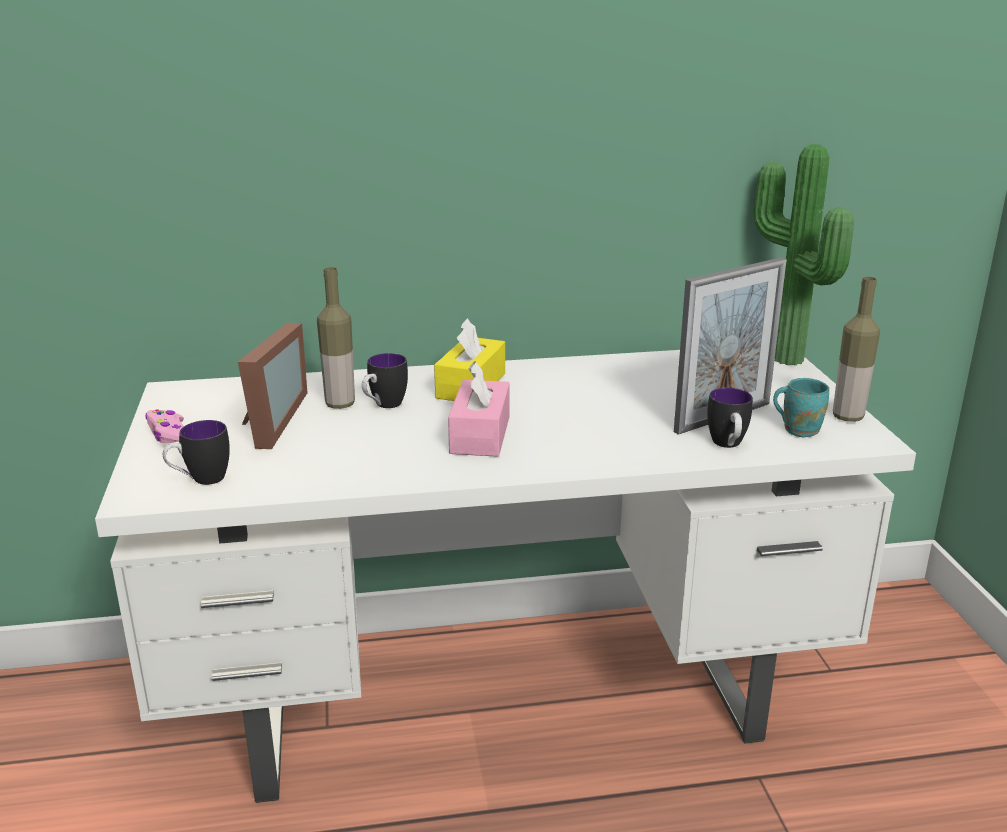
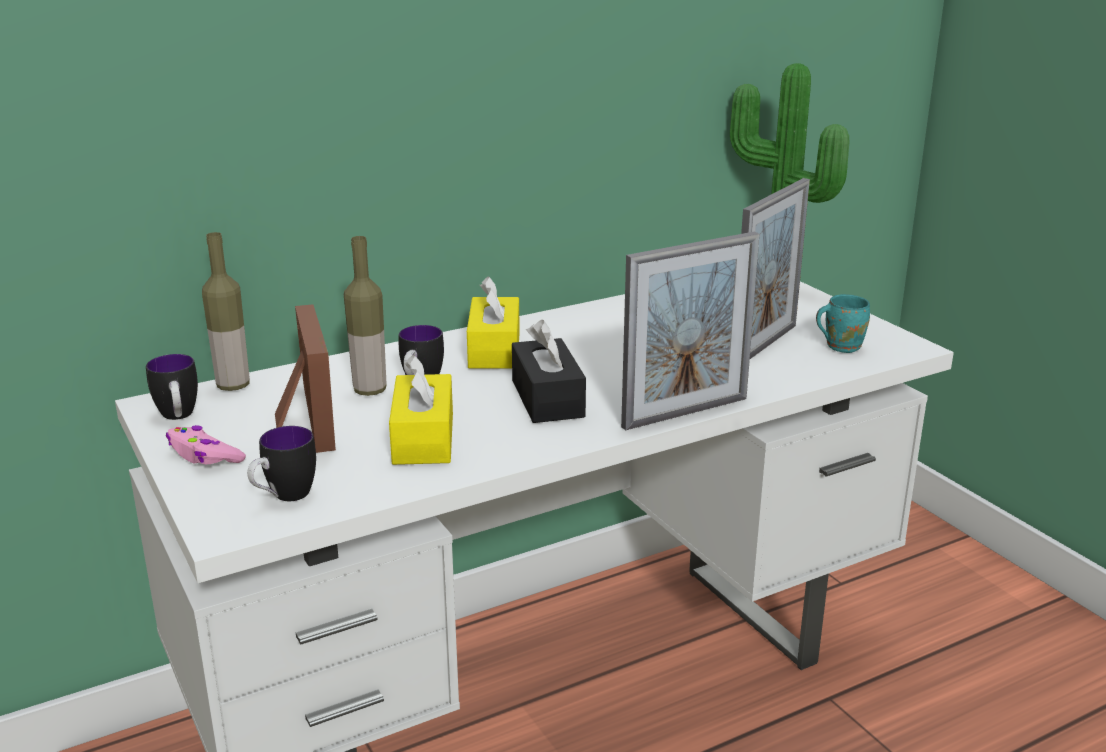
camera: 20 degrees left, 0 degrees up
pink tissue box [448,361,510,457] -> black tissue box [512,320,586,423]
mug [707,388,753,448] -> mug moved to [146,354,198,420]
bottle [833,277,880,422] -> bottle moved to [202,232,250,391]
none -> yellow tissue box [389,354,453,465]
none -> picture frame [621,231,760,430]

